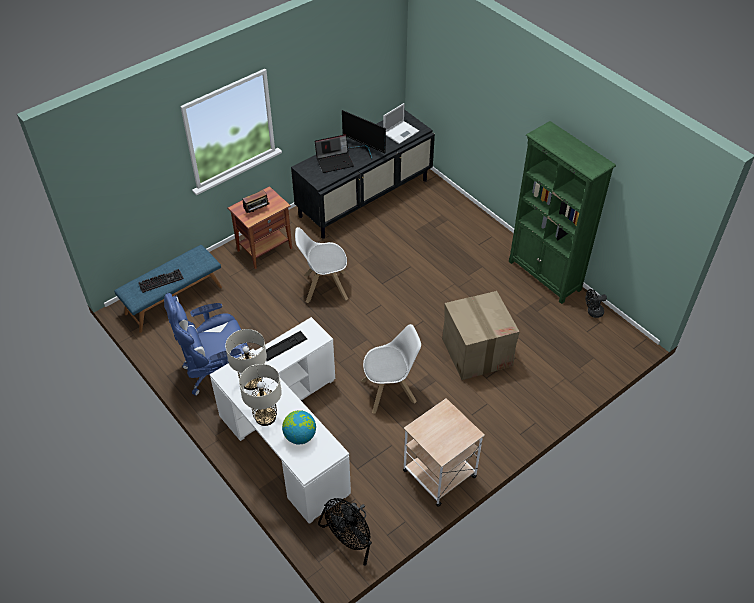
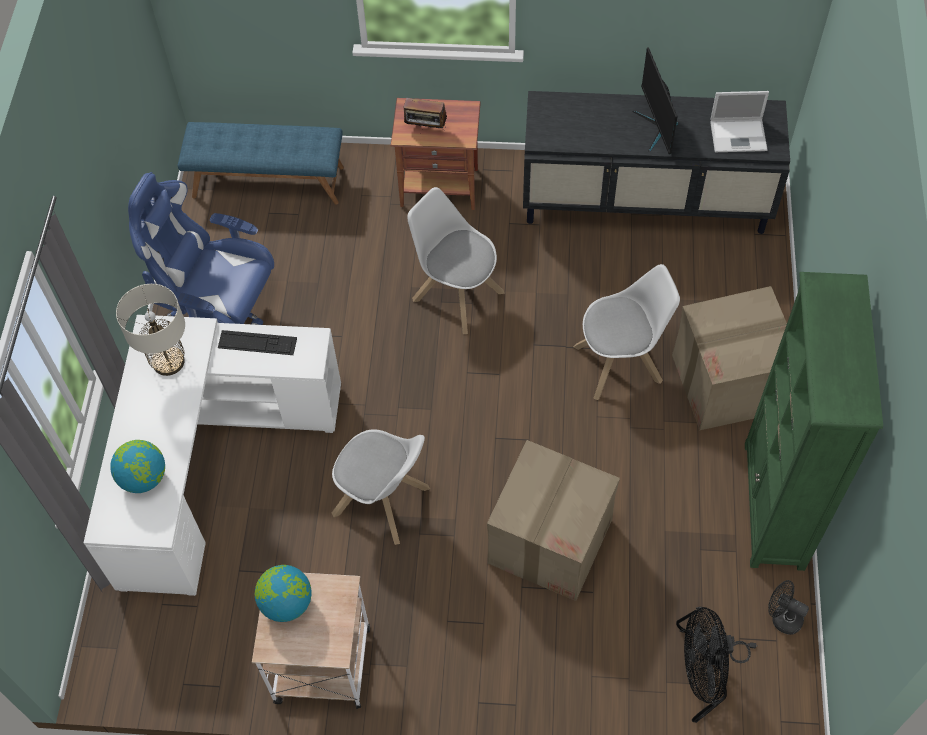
camera: 45 degrees right, 10 degrees up
keyboard [138,269,184,293] -> none
table lamp [239,364,282,426] -> none
laptop [315,134,354,173] -> none
black fan [318,498,372,566] -> black fan moved to [676,607,758,723]
none -> globe [255,565,312,622]
none -> chair [574,264,680,400]
none -> cardboard box [672,286,787,430]

